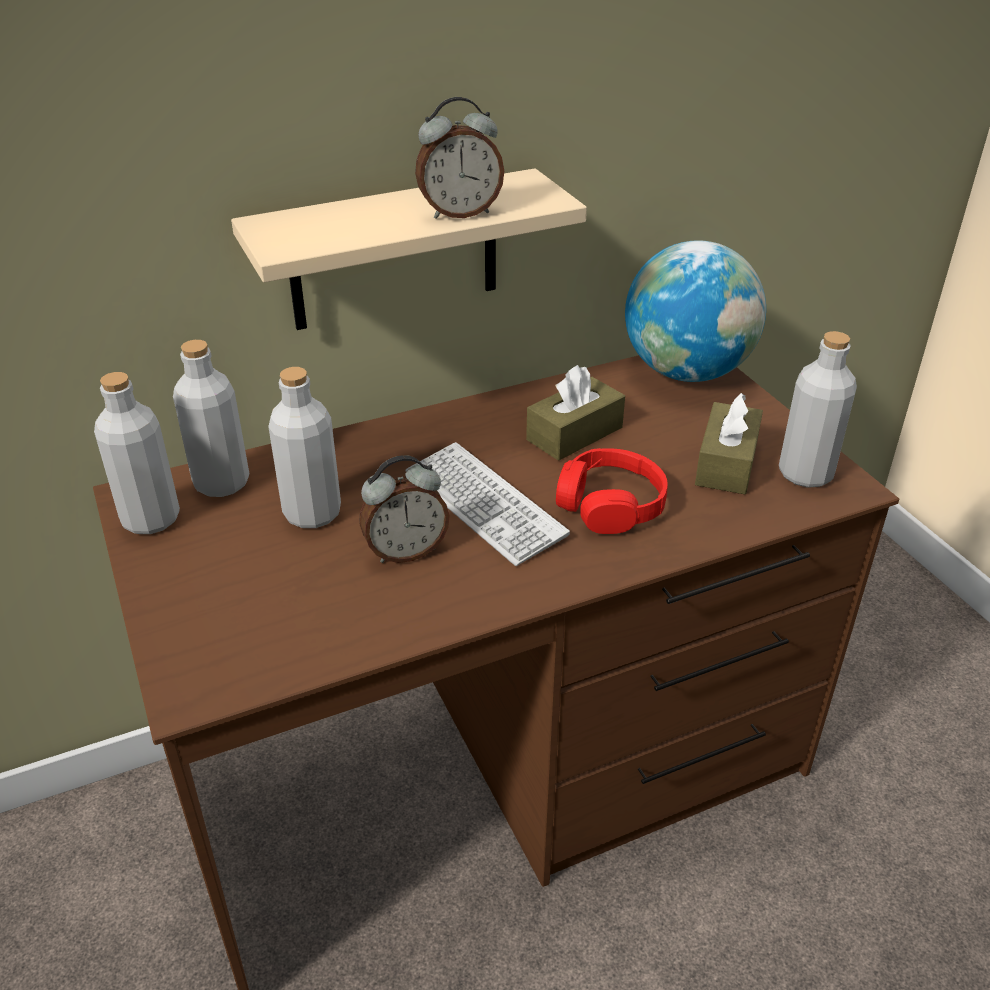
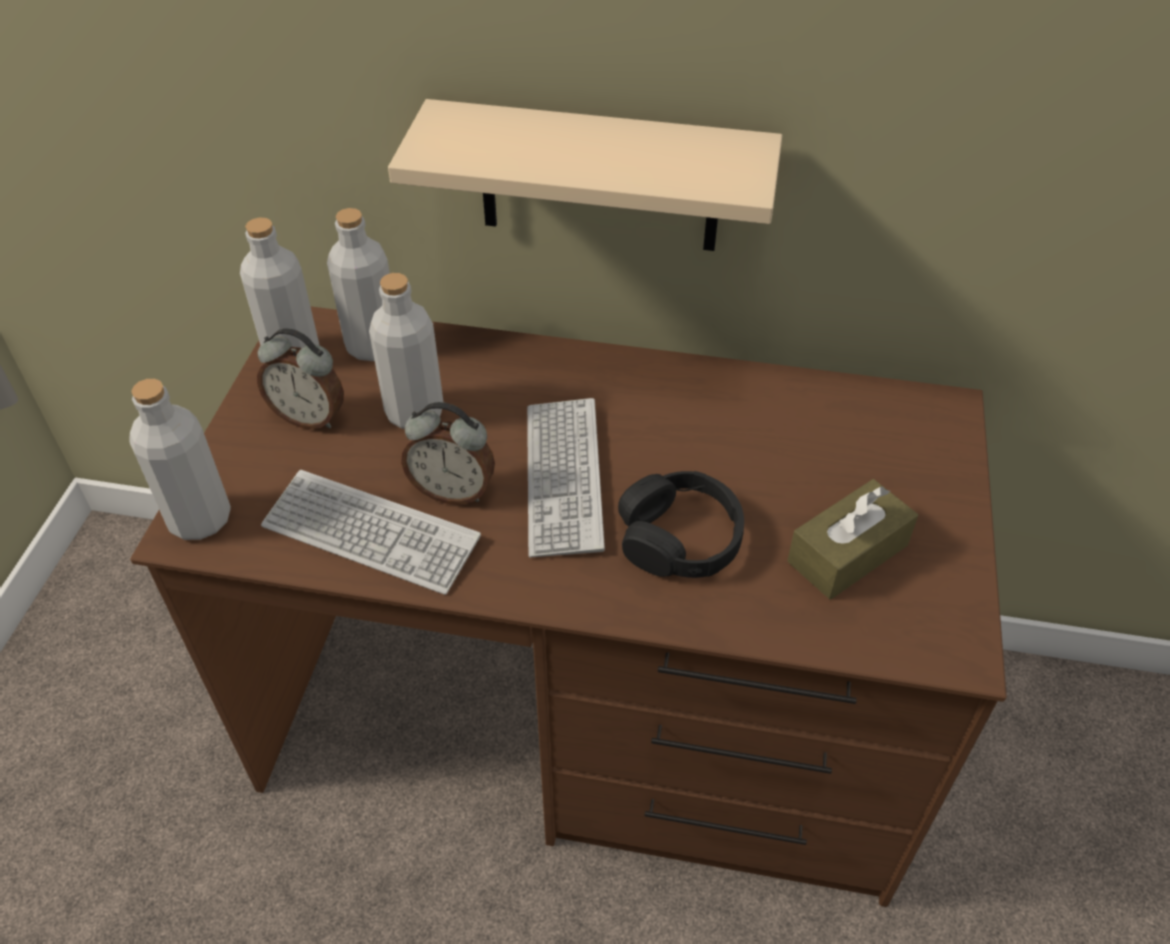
camera: 35 degrees right, 10 degrees up
alarm clock [415,97,504,219] -> alarm clock moved to [257,328,344,429]
brown tissue box [526,365,625,461] -> none
red headphones [556,448,668,534] -> black headphones [618,471,744,578]
globe [625,240,766,382] -> none
grey bottle [779,331,857,488] -> grey bottle moved to [129,379,231,540]
none -> keyboard [261,470,481,595]

